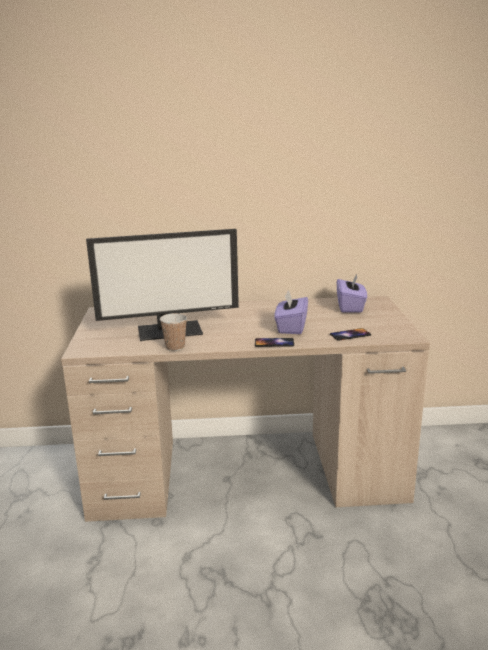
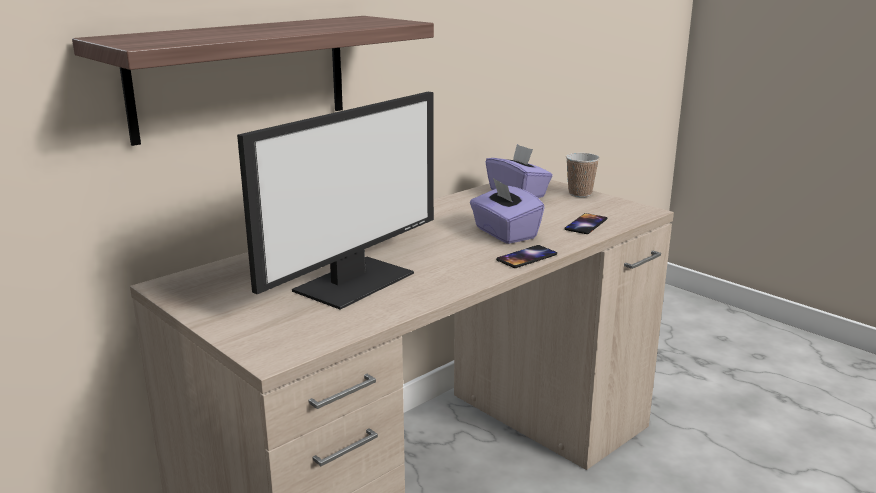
camera: 40 degrees left, 0 degrees up
cup [160,313,187,351] -> cup moved to [566,153,600,197]
none -> shelf [72,16,434,146]

